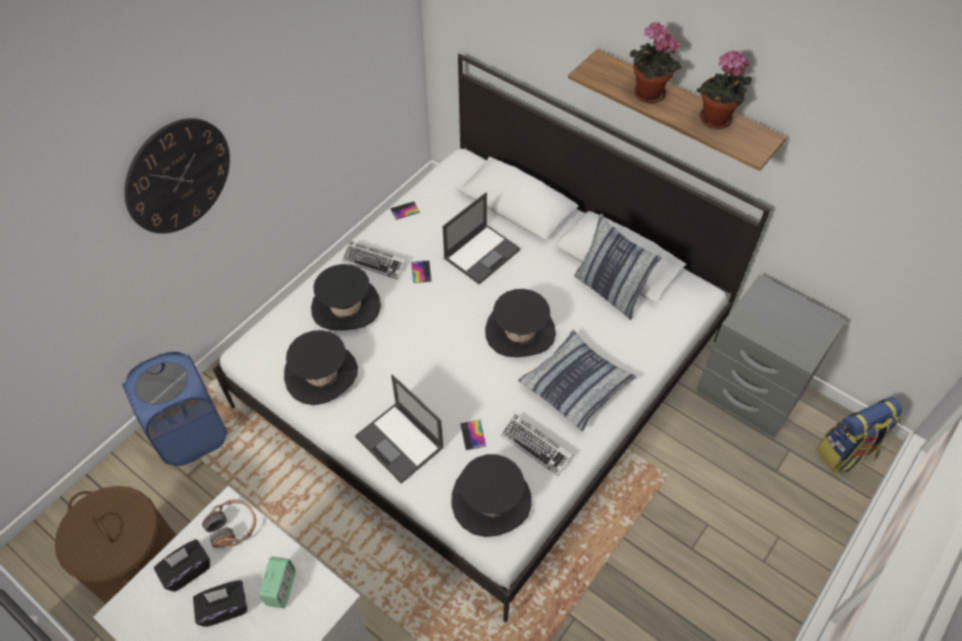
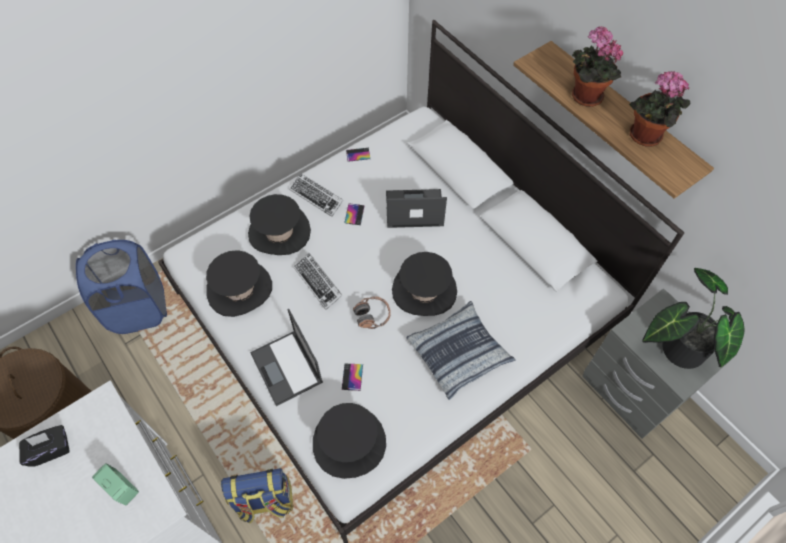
camera: 15 degrees right, 5 degrees up
wall clock [124,118,230,234] -> none
black tissue box [193,580,247,627] -> none
headphones [202,499,256,548] -> headphones moved to [353,296,391,329]
alarm clock [259,557,295,608] -> alarm clock turned 75 degrees counterclockwise [92,463,139,505]
laptop [443,192,520,284] -> laptop turned 150 degrees counterclockwise [386,189,447,228]
keyboard [501,414,573,476] -> keyboard moved to [293,253,343,310]
pillow [574,213,662,320] -> none
backpack [816,397,902,473] -> backpack moved to [221,468,294,524]
none -> potted plant [642,268,744,369]

